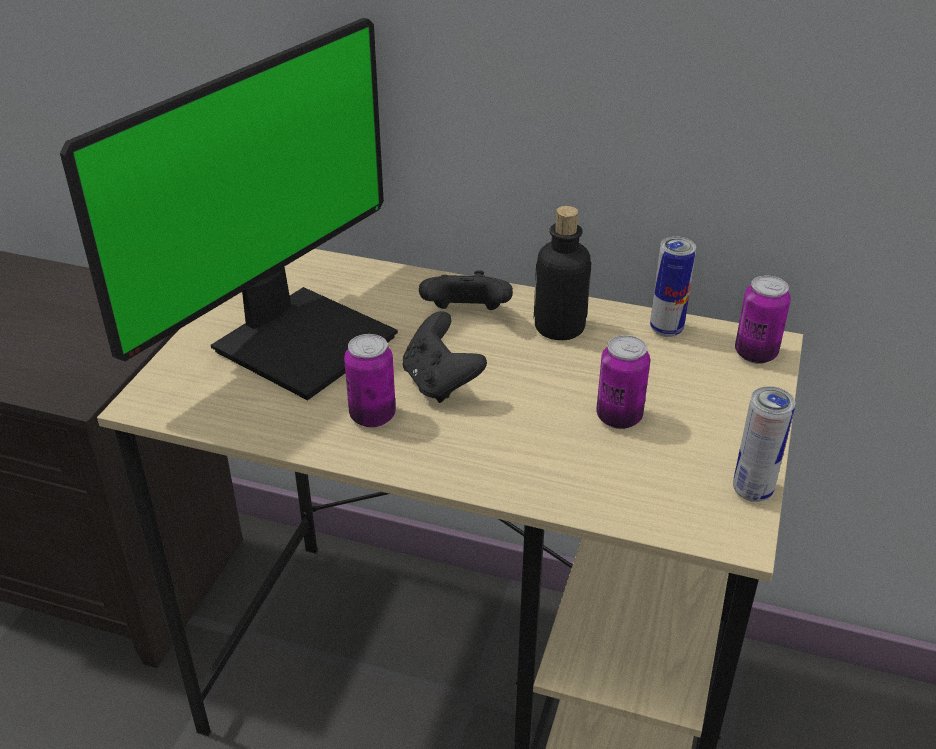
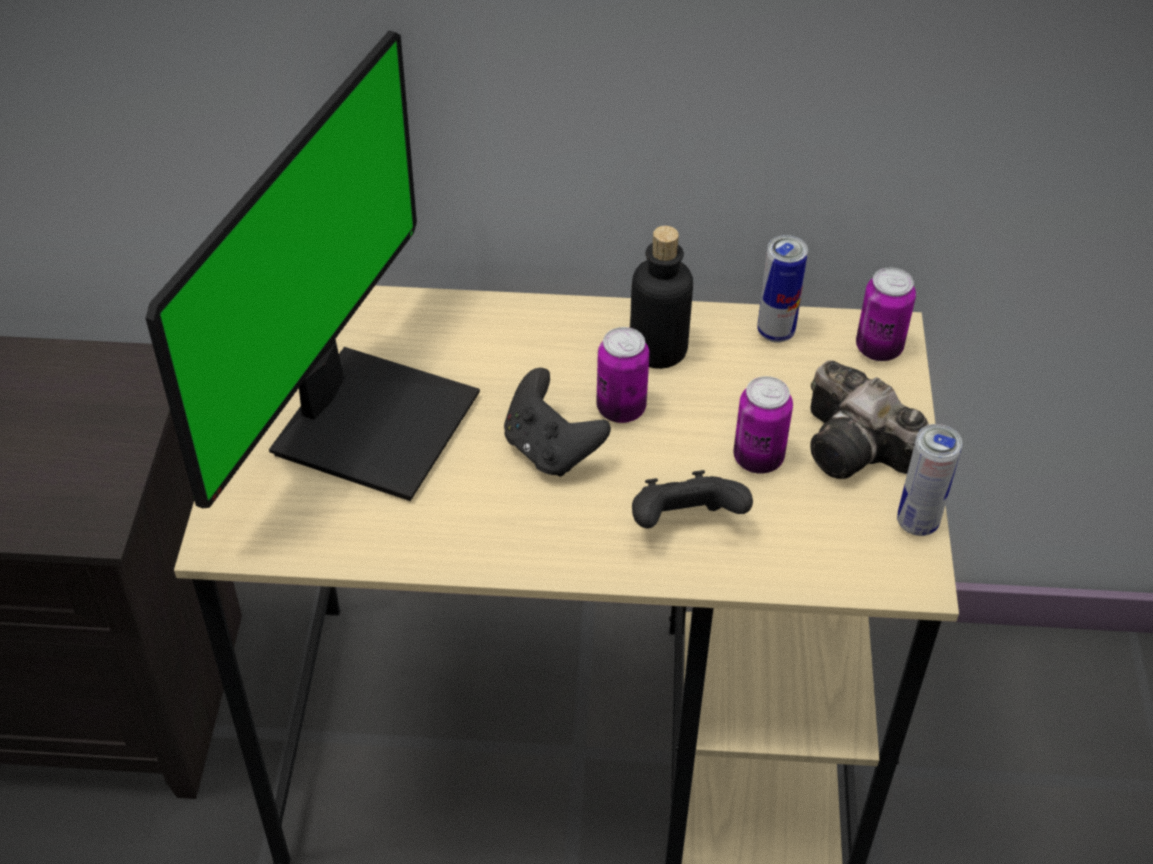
camera: 15 degrees left, 10 degrees up
can [344,334,396,427] -> can moved to [596,327,650,423]
black game controller [419,270,513,310] -> black game controller moved to [632,470,753,529]
none -> camera [810,360,929,479]

